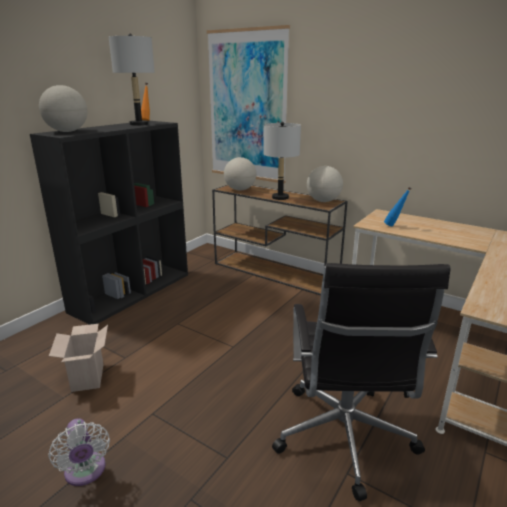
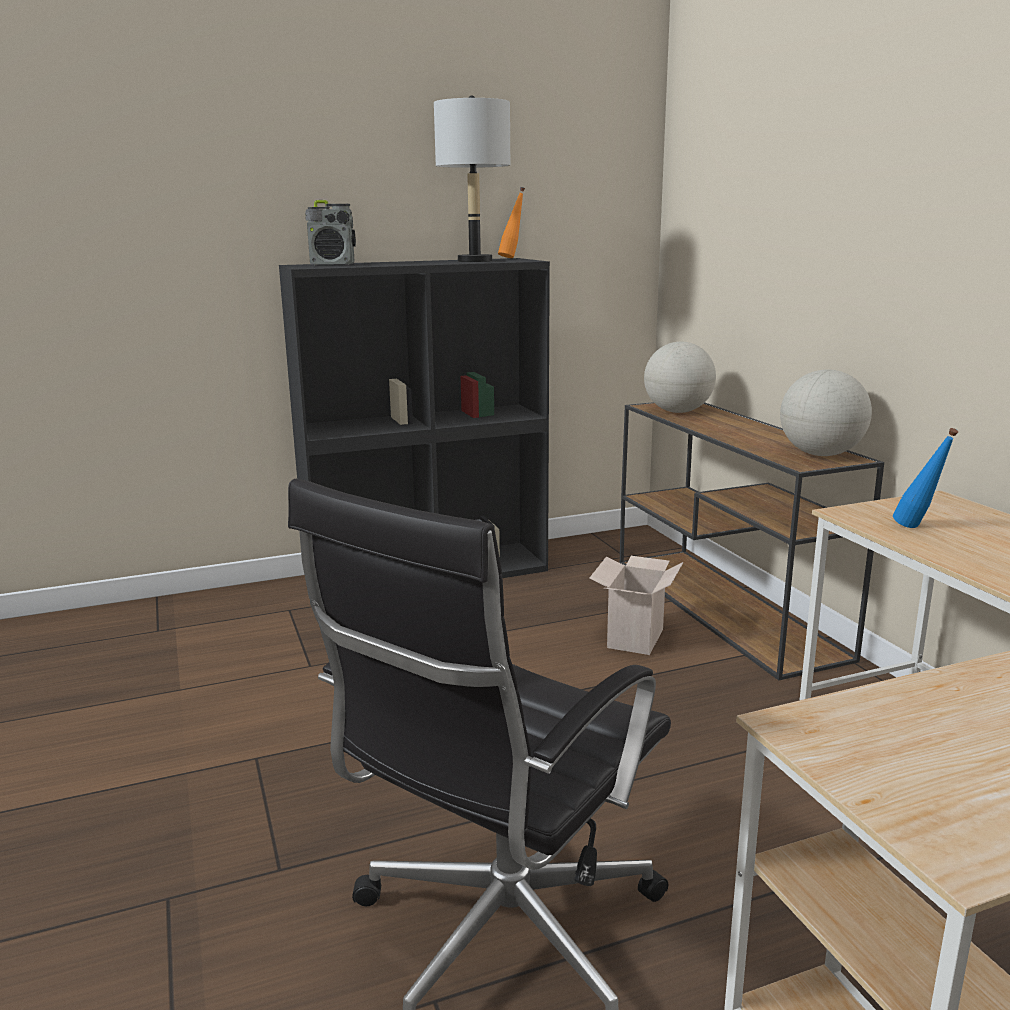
camera: 35 degrees right, 5 degrees down
globe [39,85,87,132] -> radio [305,200,356,265]
white fan [48,418,110,486] -> none
cardboard box [49,324,108,392] -> cardboard box moved to [589,556,684,655]
picture [207,25,290,183] -> none
grey table lamp [263,122,301,200] -> none

